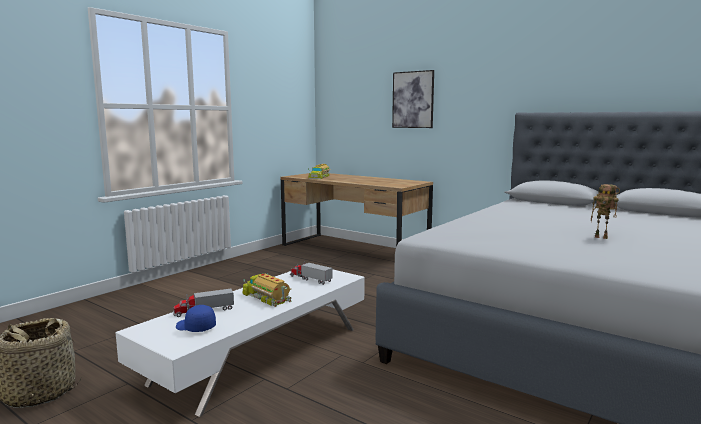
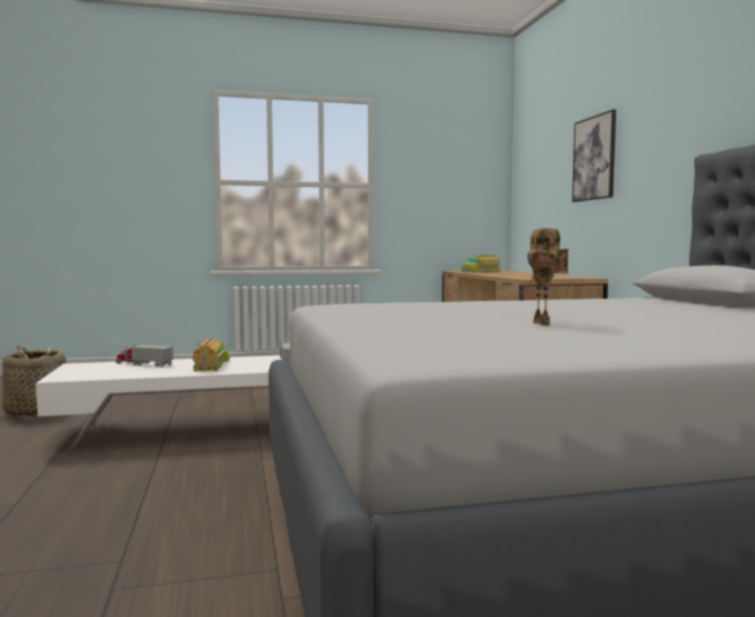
camera: 40 degrees right, 5 degrees down
blue cap [176,305,216,332] -> none

